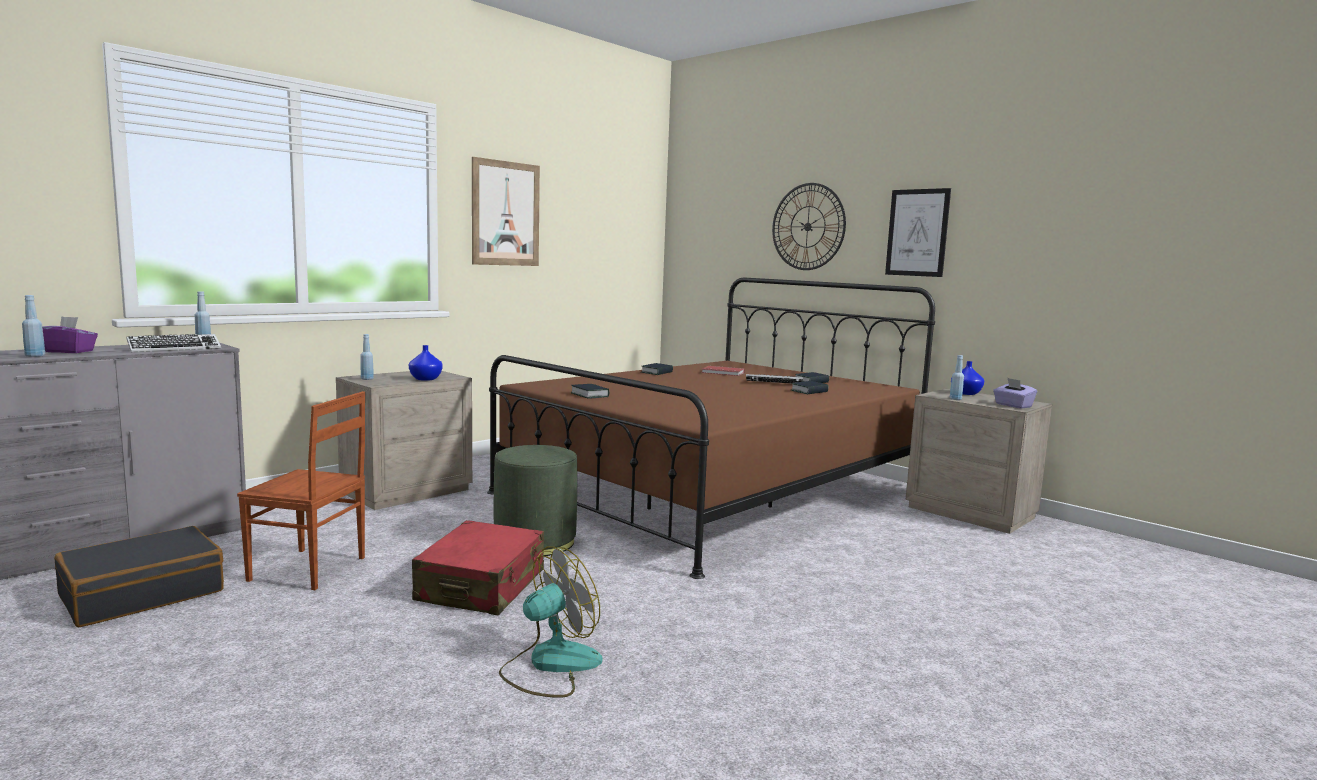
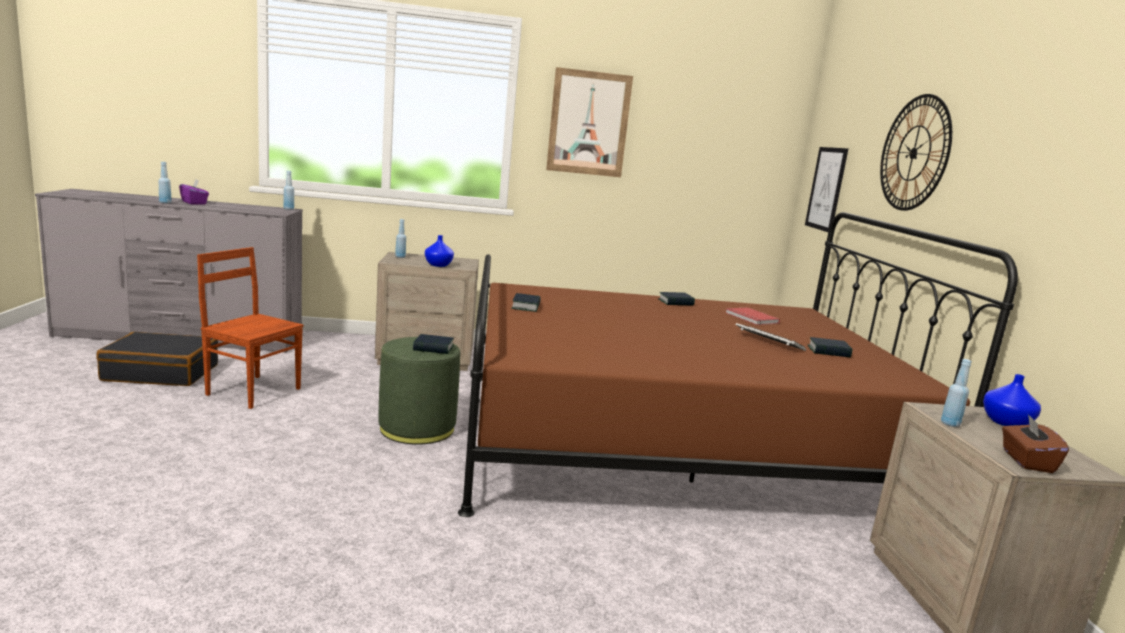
camera: 40 degrees right, 5 degrees up
keyboard [127,334,221,353] -> none
brown chair [237,391,365,590] -> brown chair turned 150 degrees clockwise [197,247,303,409]
red suitcase [412,520,544,615] -> none
fan [499,546,603,698] -> none
book [791,381,829,394] -> book moved to [413,334,454,354]
picture [885,188,951,277] -> picture moved to [805,147,848,232]
purple tissue box [993,378,1037,408] -> brown tissue box [1002,414,1069,473]

